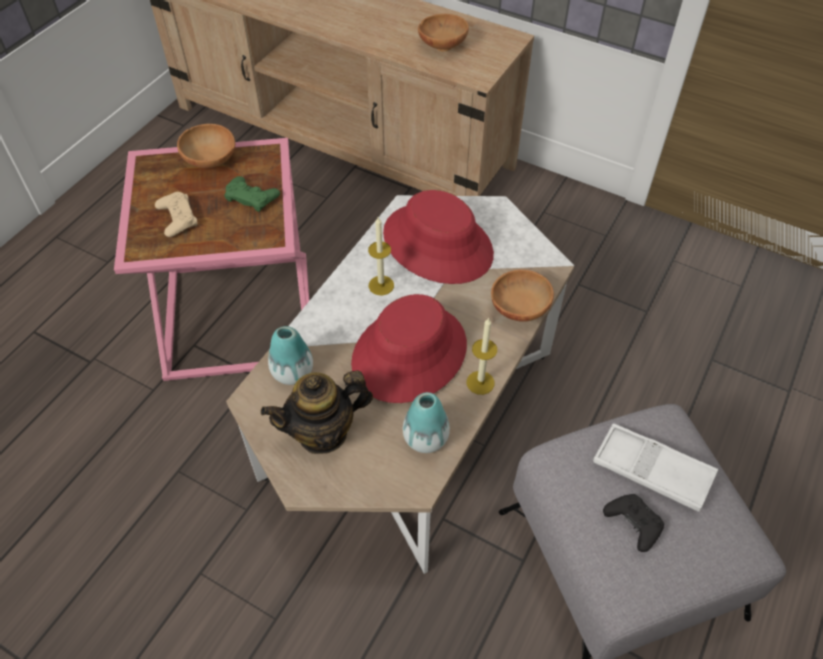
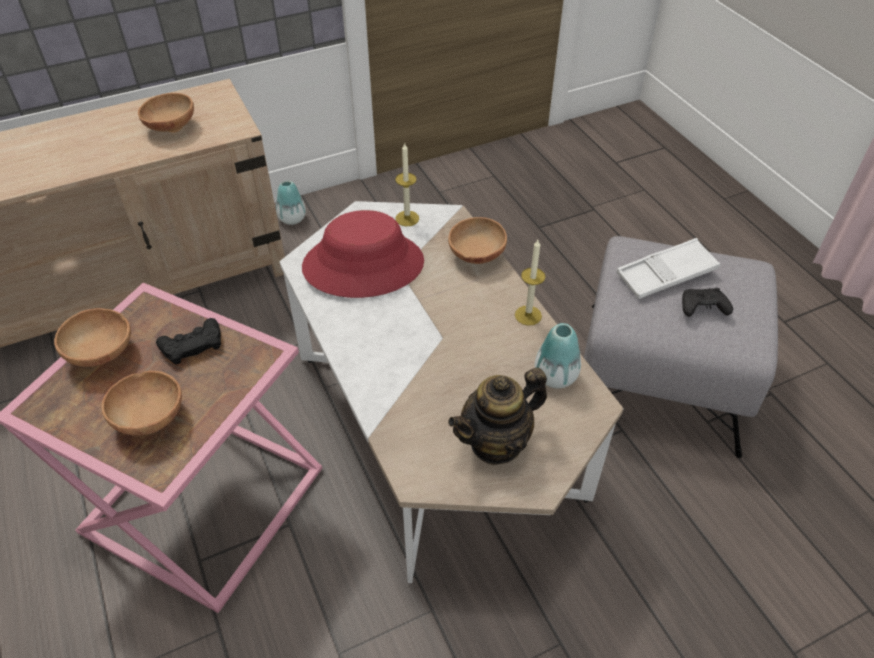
camera: 55 degrees left, 5 degrees down
beige game controller [155,192,197,237] -> brown bowl [101,371,182,436]
green game controller [224,176,280,212] -> black game controller [156,318,221,365]
teapot [261,370,373,454] -> teapot turned 45 degrees clockwise [448,368,547,465]
vase [268,326,313,385] -> vase moved to [276,181,306,225]
red hat [351,294,467,403] -> none
candle [368,217,394,295] -> candle moved to [395,143,419,226]

